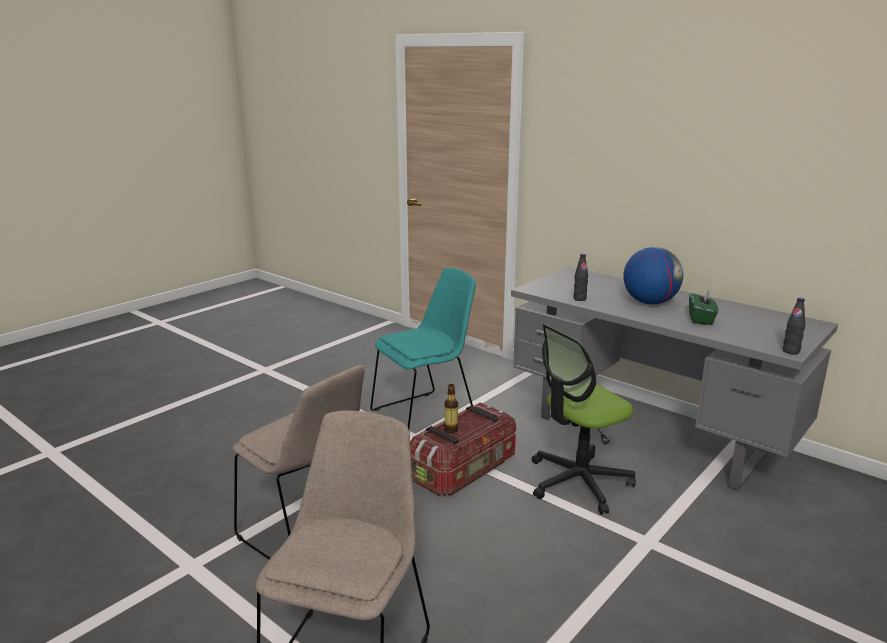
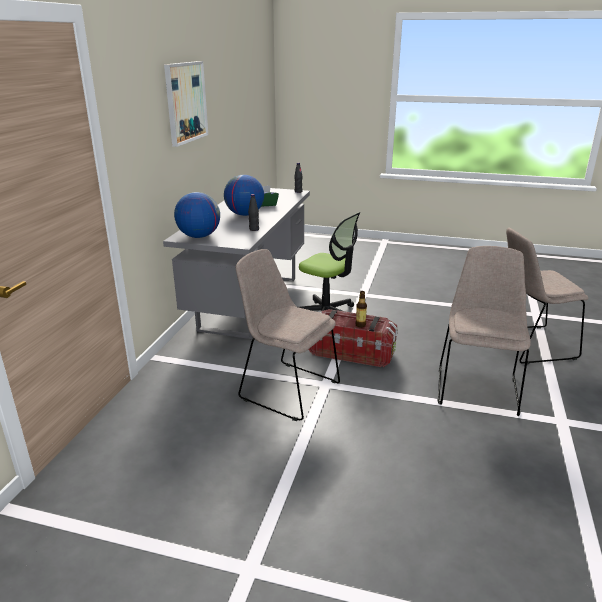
camera: 115 degrees left, 5 degrees up
turquoise chair [370,268,476,429] -> beige chair [236,249,340,421]
none -> picture [164,61,208,147]
none -> globe [174,192,220,238]

